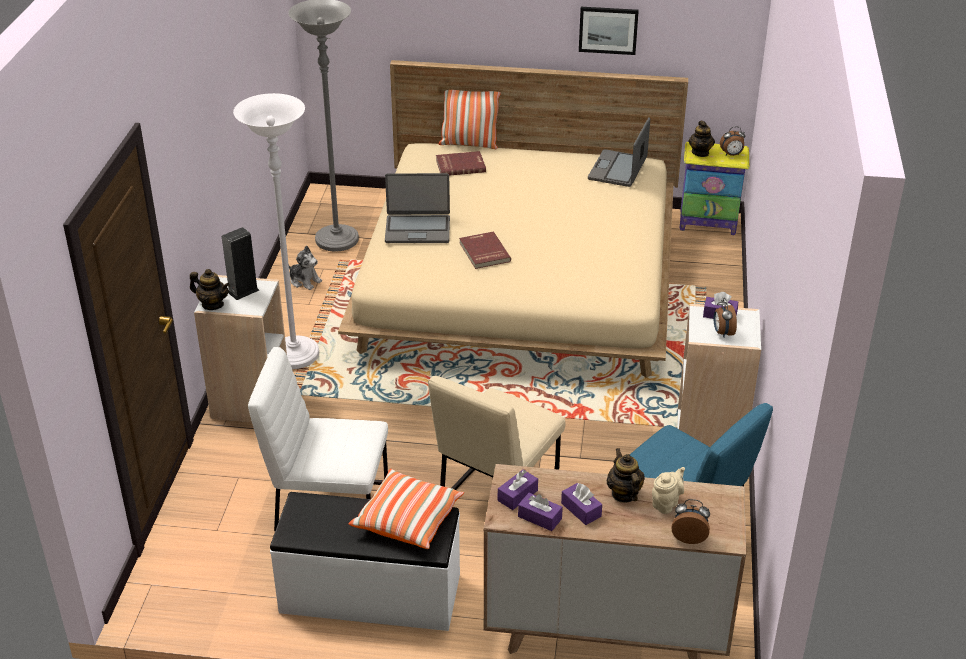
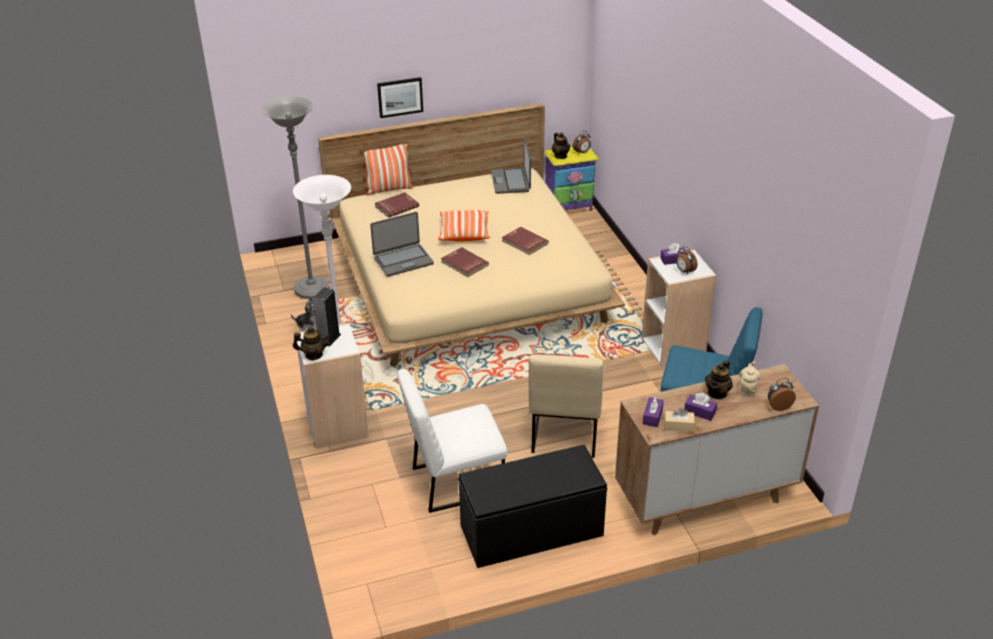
camera: 25 degrees left, 0 degrees up
white bench [270,492,460,631] -> black bench [458,445,607,568]
pillow [349,469,464,549] -> pillow moved to [438,210,490,242]
purple tissue box [518,493,563,531] -> beige tissue box [664,408,695,432]
picture [579,7,639,55] -> picture moved to [377,77,423,118]
teapot [607,448,645,503] -> teapot turned 105 degrees counterclockwise [705,360,733,399]
none -> red book [502,227,549,255]

